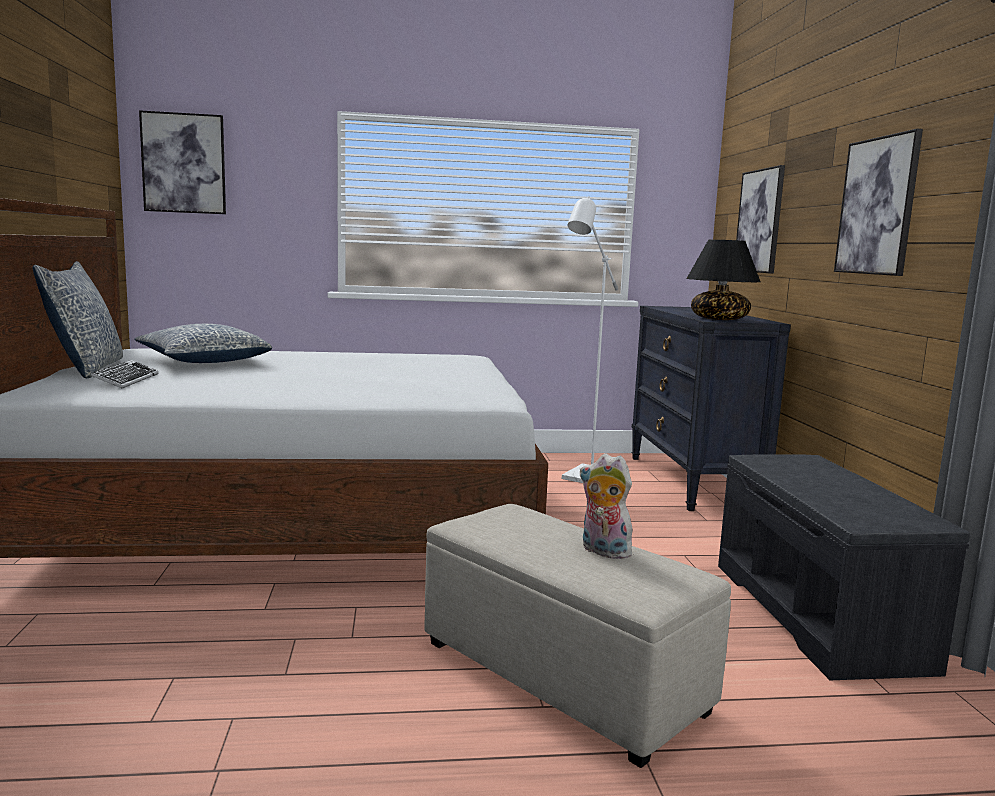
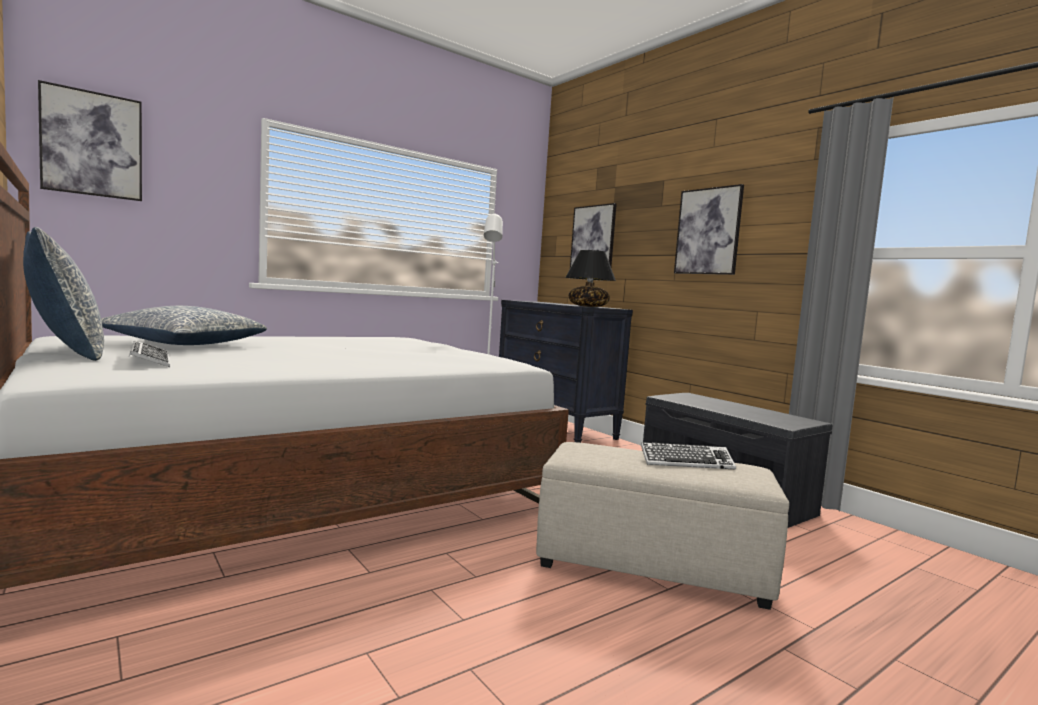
camera: 30 degrees left, 5 degrees down
plush toy [579,453,633,559] -> keyboard [641,442,736,470]

